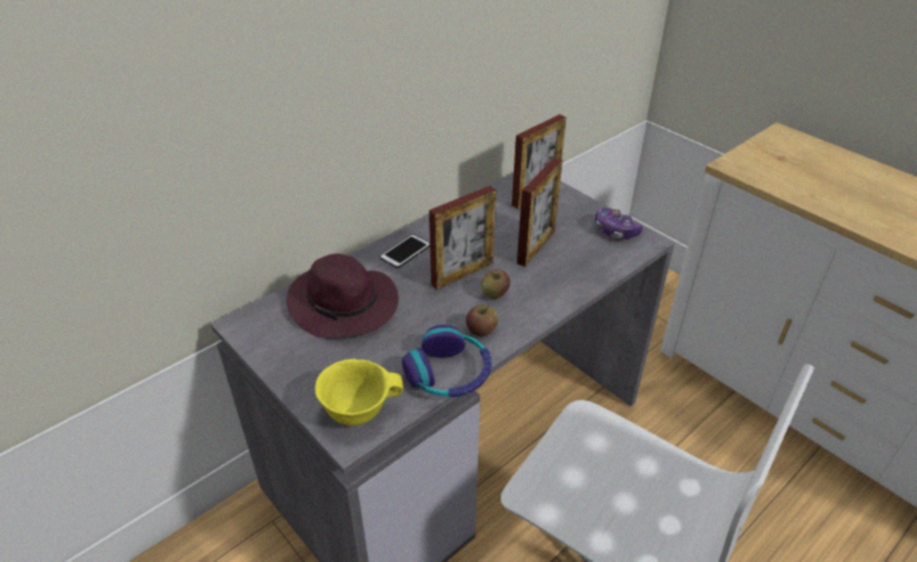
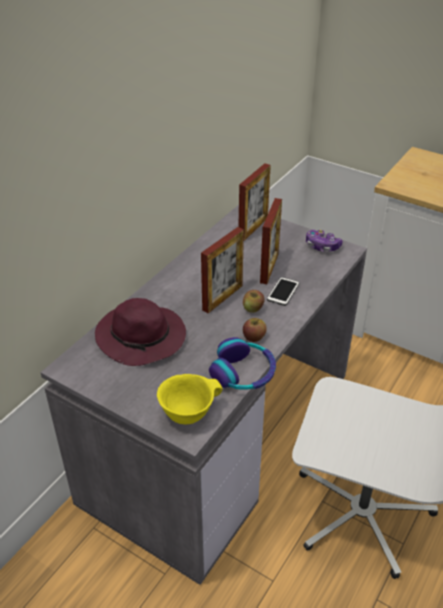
camera: 15 degrees left, 0 degrees up
phone [380,234,430,268] -> phone moved to [267,277,300,306]

